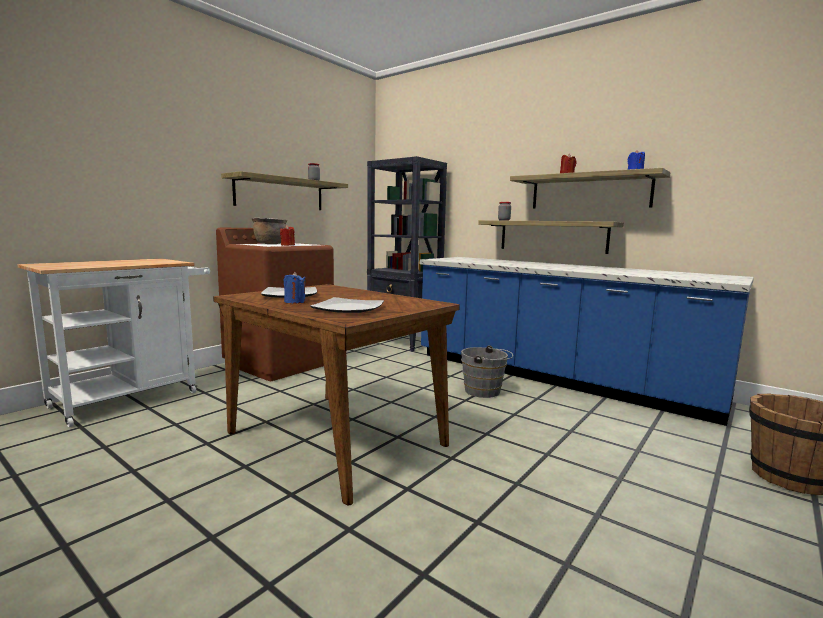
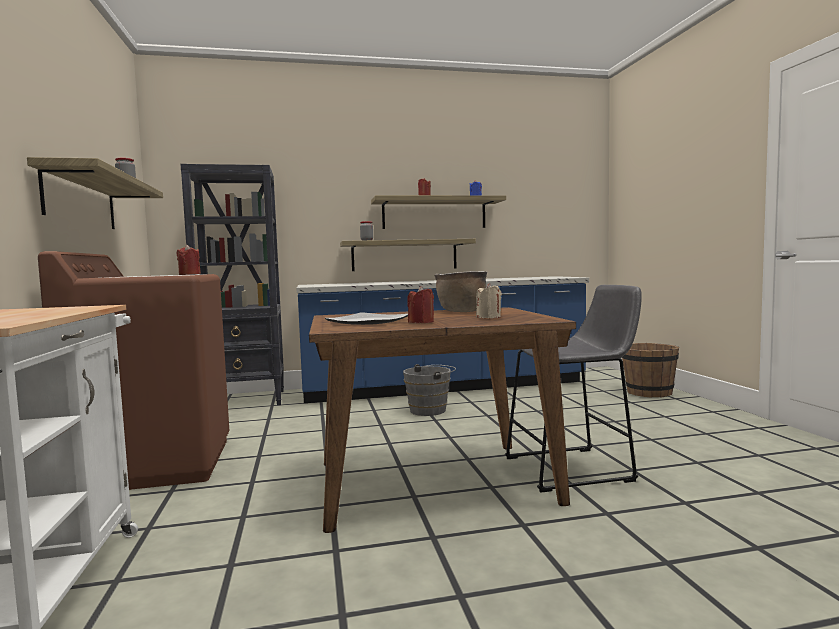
camera: 50 degrees left, 5 degrees down
brown cooking pot [252,218,287,244] -> brown cooking pot moved to [434,271,487,312]
blue candle [284,272,305,303] -> red candle [407,286,434,323]
plate [310,297,384,313] -> beige candle [476,283,502,318]
none -> grey stool [505,285,642,492]

